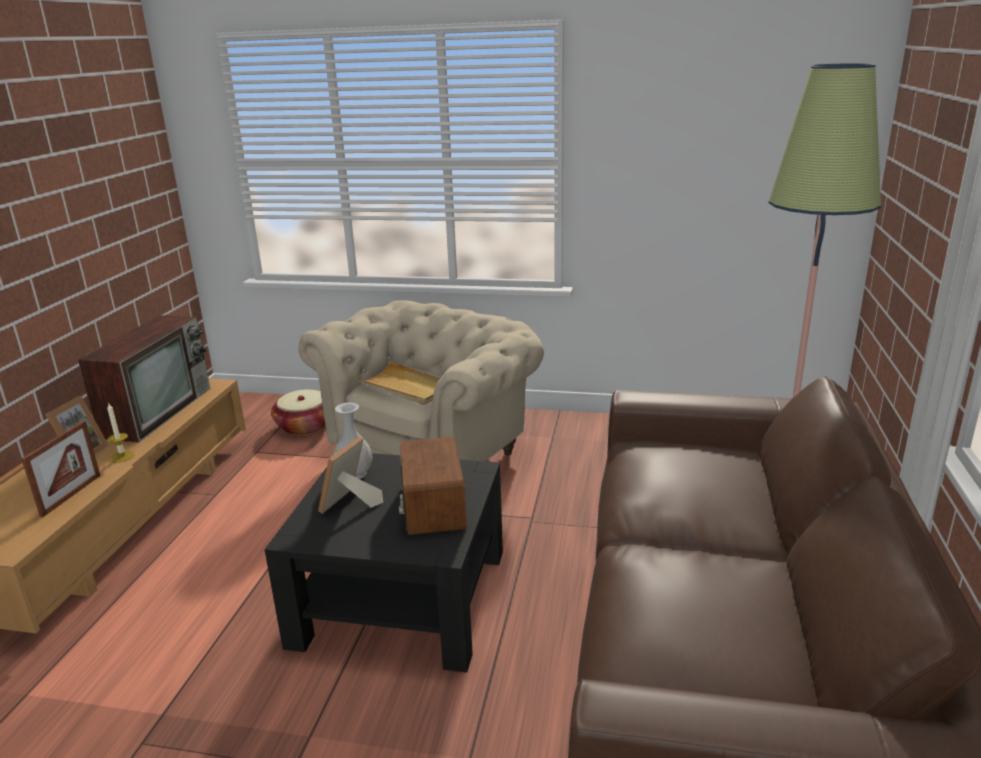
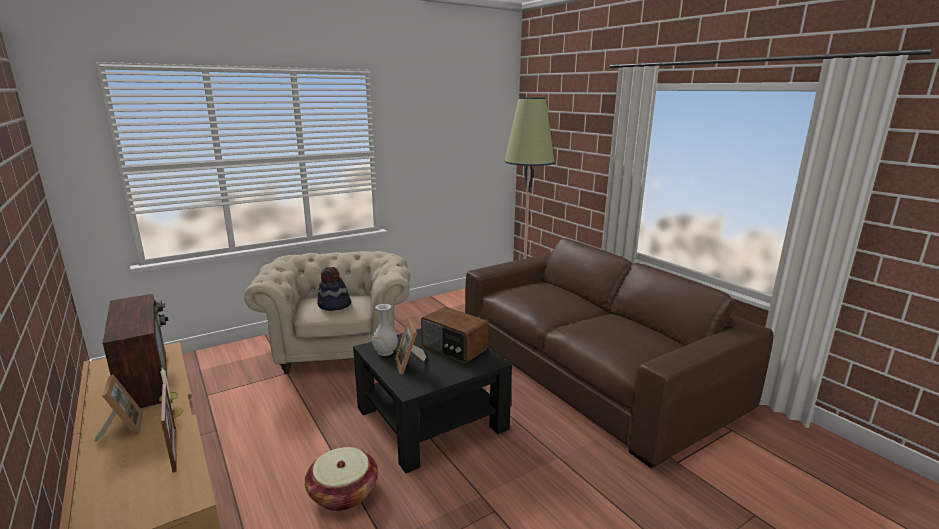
camera: 45 degrees left, 5 degrees down
basket [271,390,325,435] -> basket moved to [305,447,378,511]
beige tray [355,362,440,405] -> hat [317,267,351,311]

